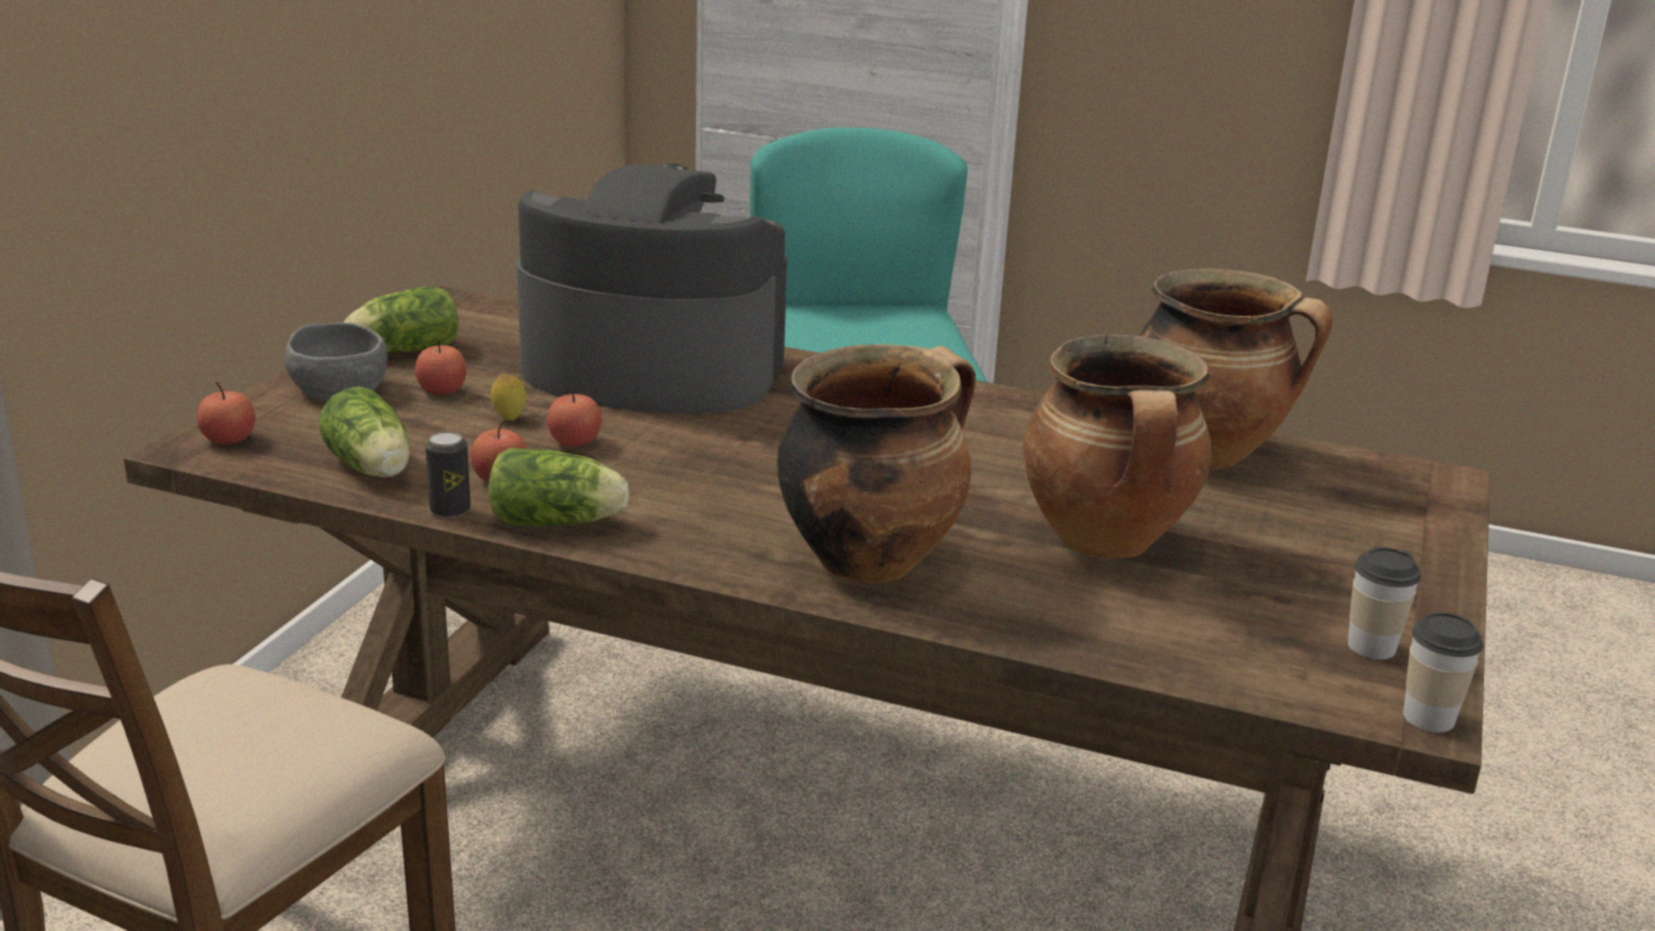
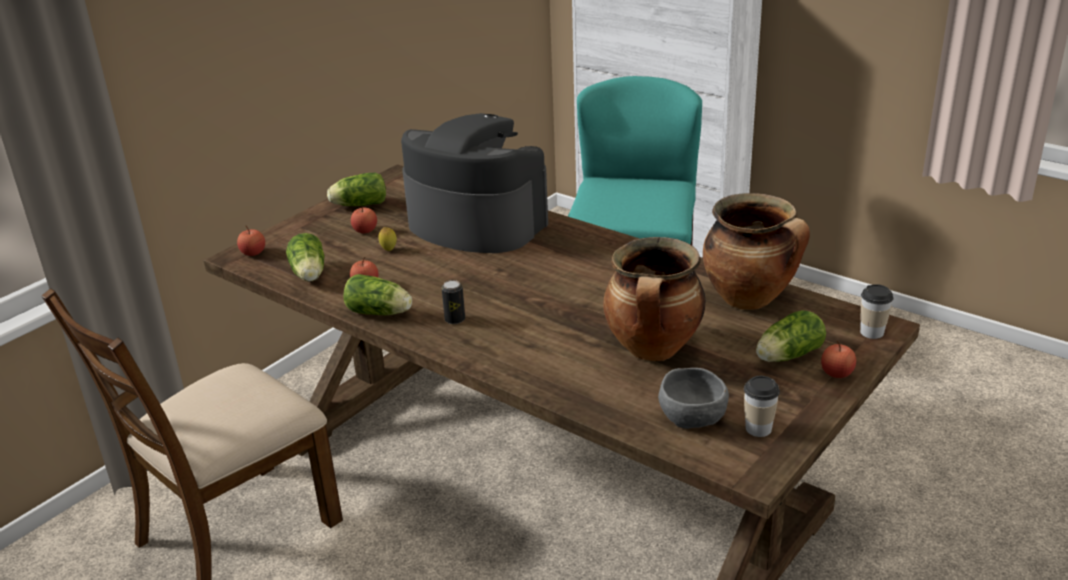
camera: 20 degrees right, 5 degrees up
grey bowl [284,323,387,401] -> grey bowl moved to [658,368,729,429]
can [425,432,471,518] -> can moved to [442,280,465,324]
apple [547,385,602,447] -> apple moved to [821,341,856,378]
cooking pot [777,344,976,583] -> none
cup [1403,612,1483,732] -> cup moved to [860,284,894,339]
none -> lettuce [756,310,826,362]

